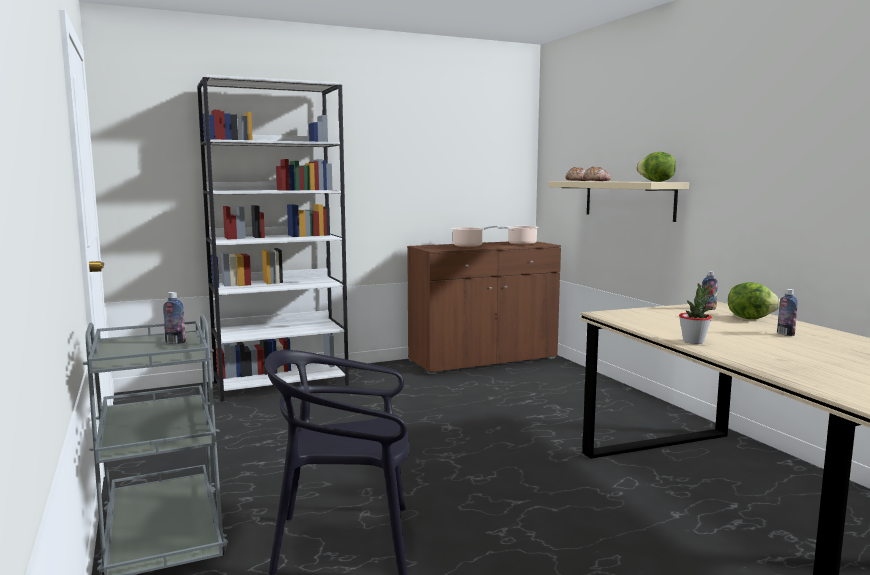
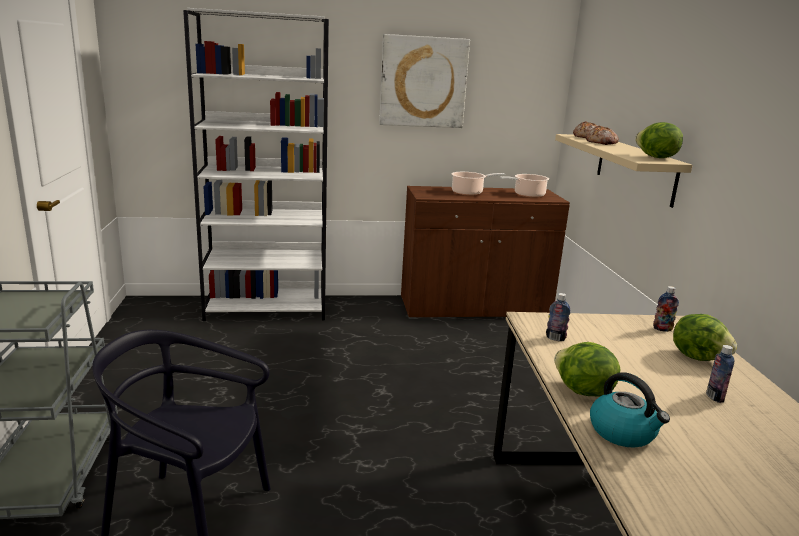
camera: 15 degrees right, 10 degrees up
bottle [163,292,186,344] -> bottle moved to [546,293,571,341]
potted plant [679,283,713,344] -> lettuce [554,342,620,397]
none -> picture [379,34,470,128]
none -> kettle [590,373,670,448]

